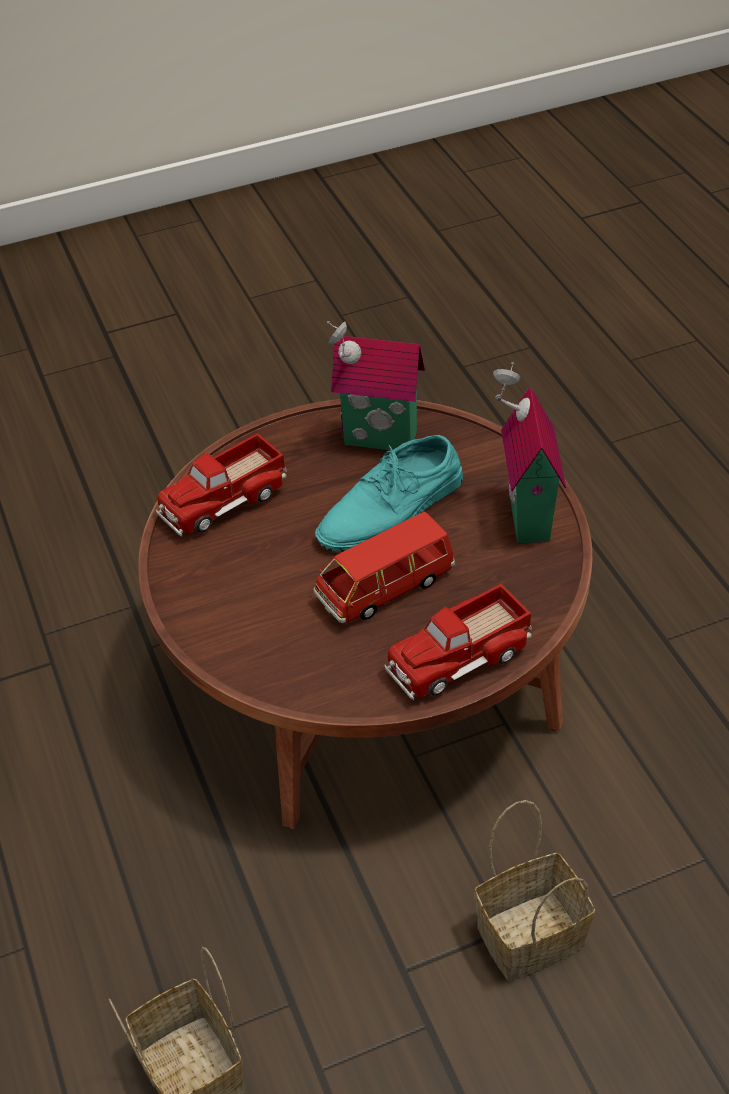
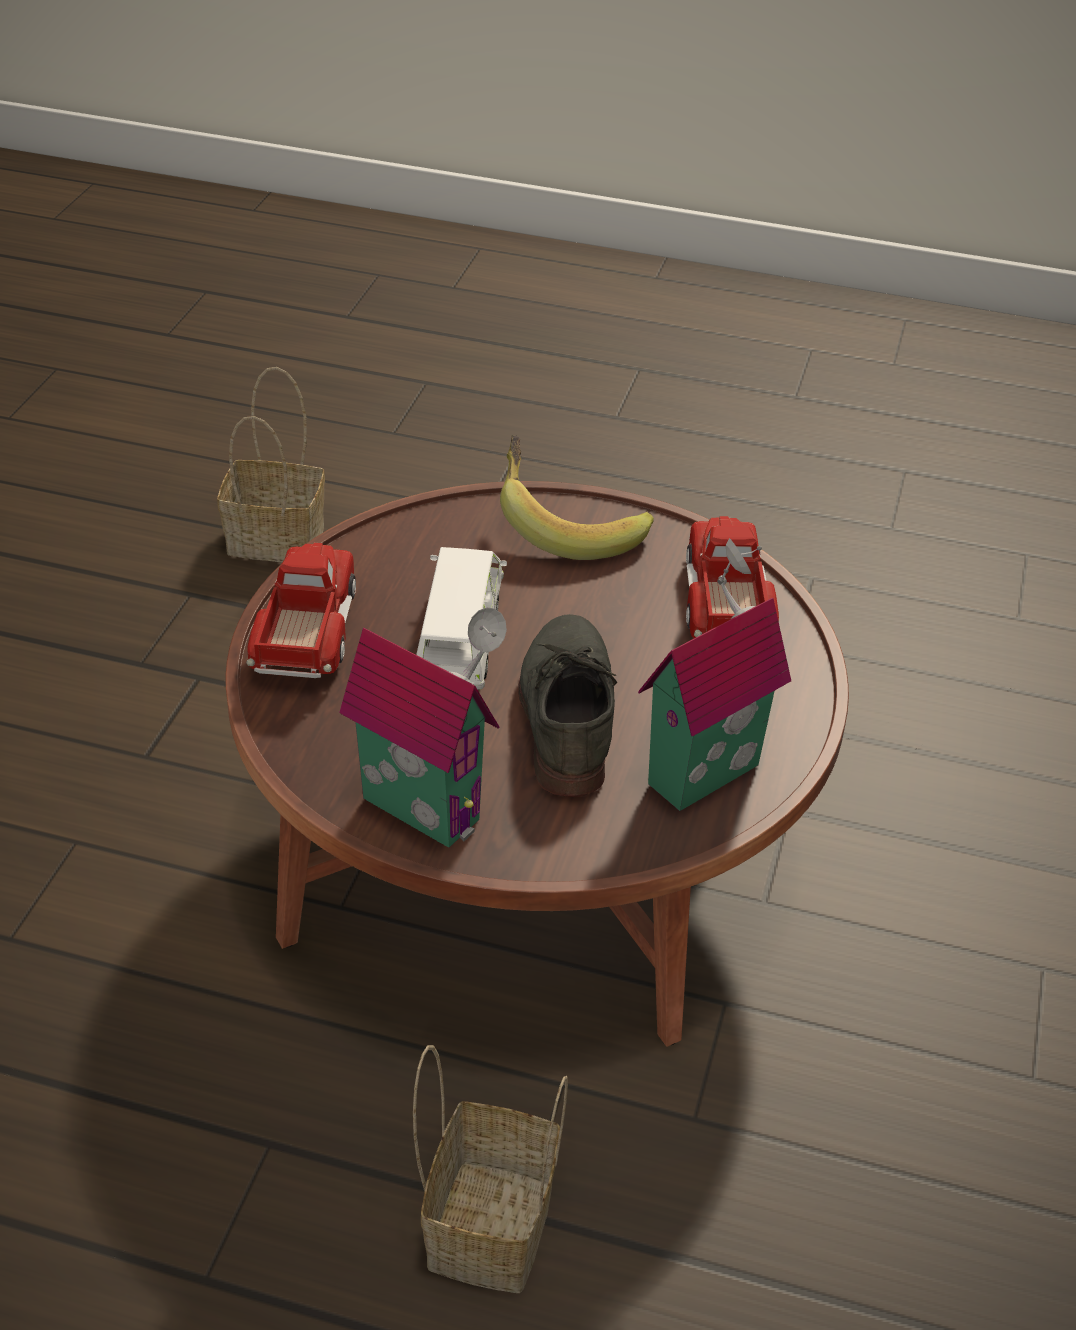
camera: 125 degrees right, 5 degrees down
red toy car [313,512,455,623] -> white toy car [416,547,507,690]
turquoise shoe [315,435,463,552] -> grey shoe [518,614,618,797]
basket [474,800,595,981] -> basket moved to [413,1045,568,1293]
none -> banana [500,435,654,560]

